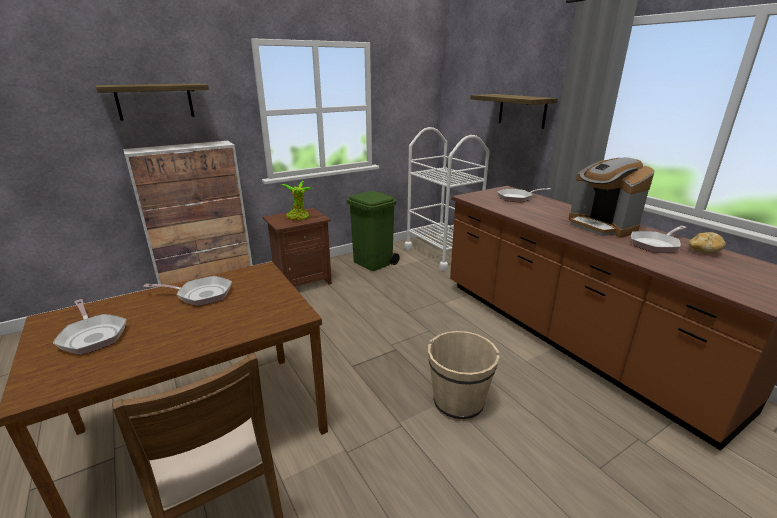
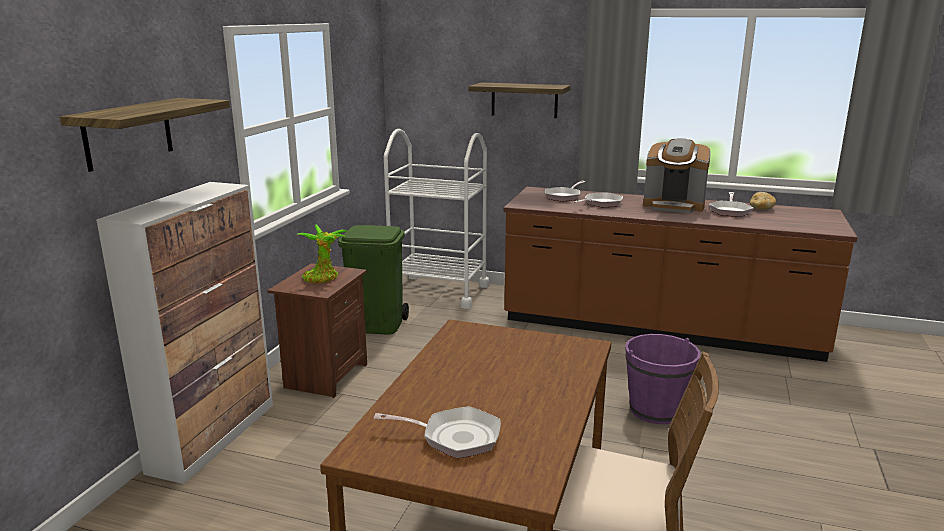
camera: 40 degrees left, 5 degrees down
frying pan [143,276,232,306] -> frying pan moved to [573,193,623,207]
beige bucket [428,331,499,421] -> purple bucket [625,334,701,424]

